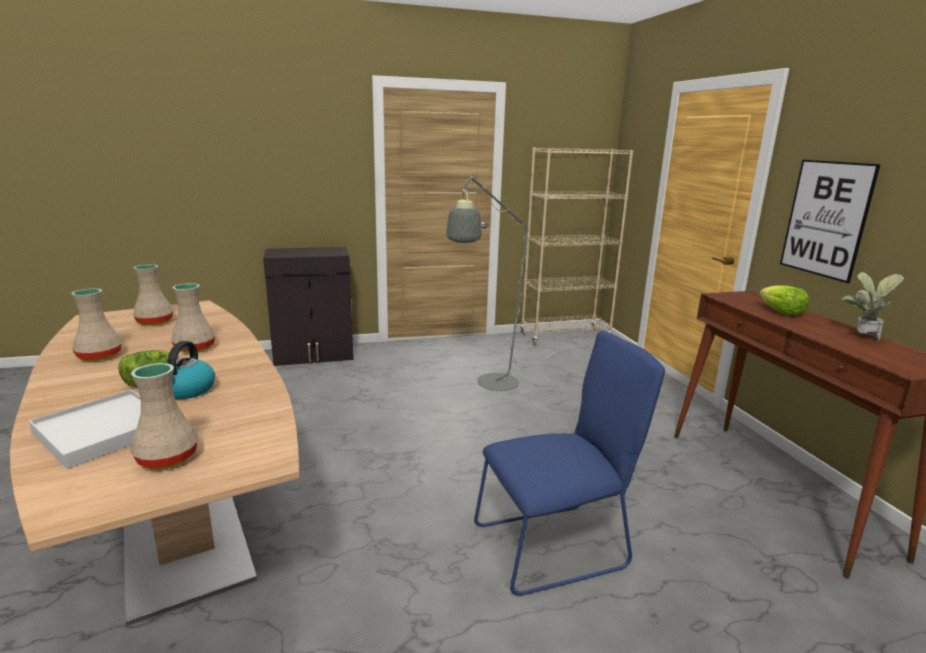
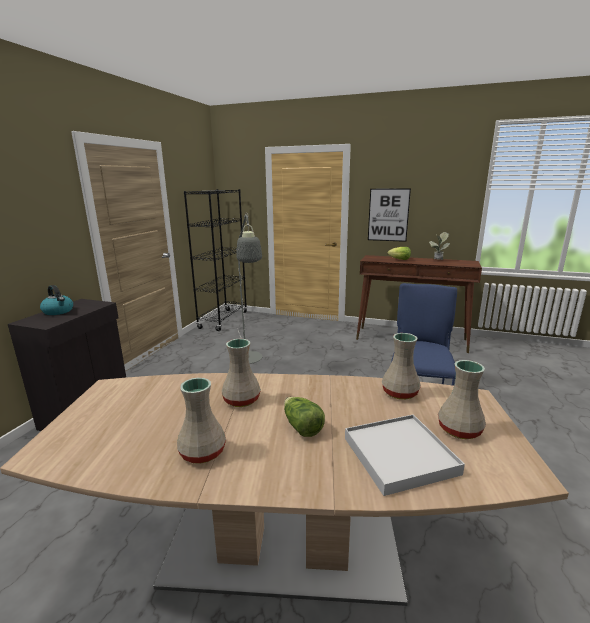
camera: 55 degrees left, 0 degrees up
beige vase [133,264,173,326] -> beige vase moved to [382,333,421,400]
kettle [167,341,215,399] -> kettle moved to [40,285,73,315]
beige bookcase [521,147,633,345] -> black bookcase [184,189,247,331]

